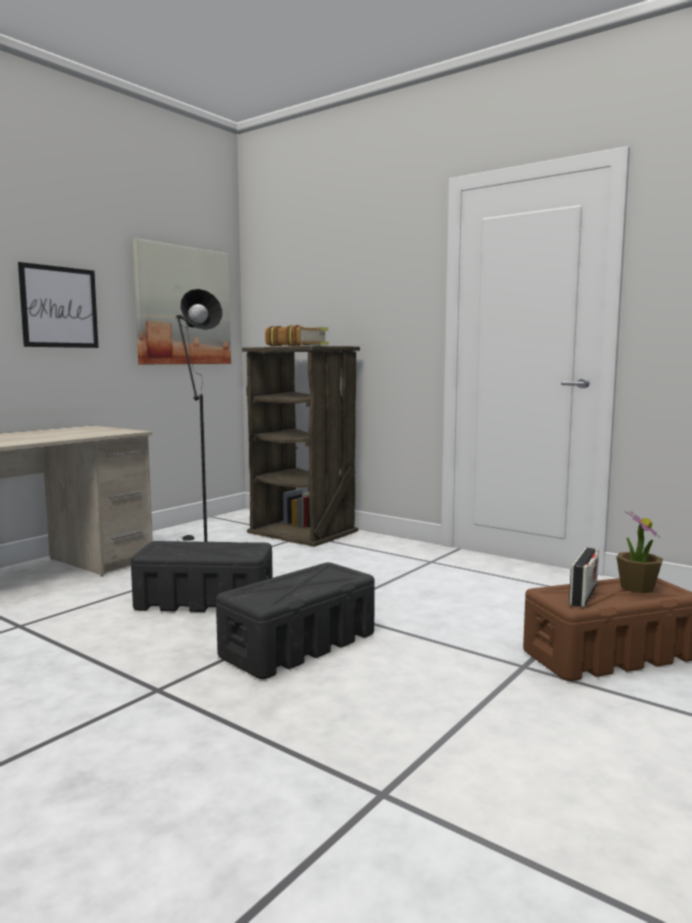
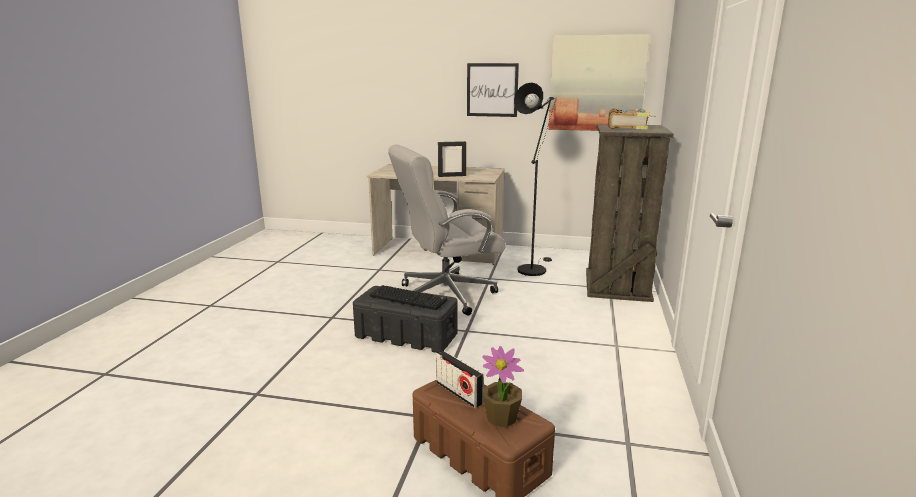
camera: 65 degrees right, 10 degrees up
black storage box [131,541,273,612] -> grey office chair [388,145,506,315]
radio [569,548,599,607] -> radio turned 45 degrees clockwise [436,351,484,408]
none -> keyboard [370,285,447,310]
none -> picture frame [438,141,466,177]

